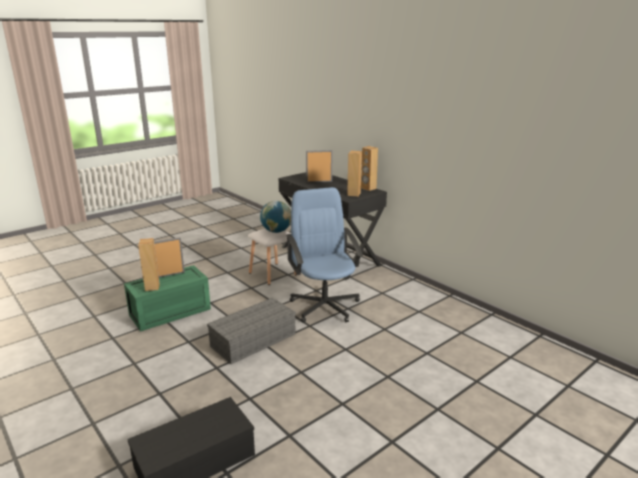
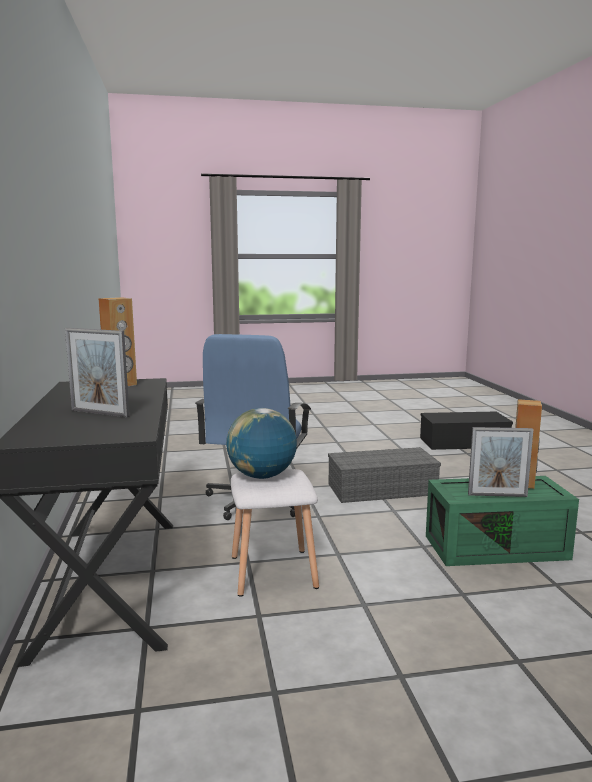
camera: 150 degrees left, 10 degrees down
brown speaker [361,146,378,191] -> none

